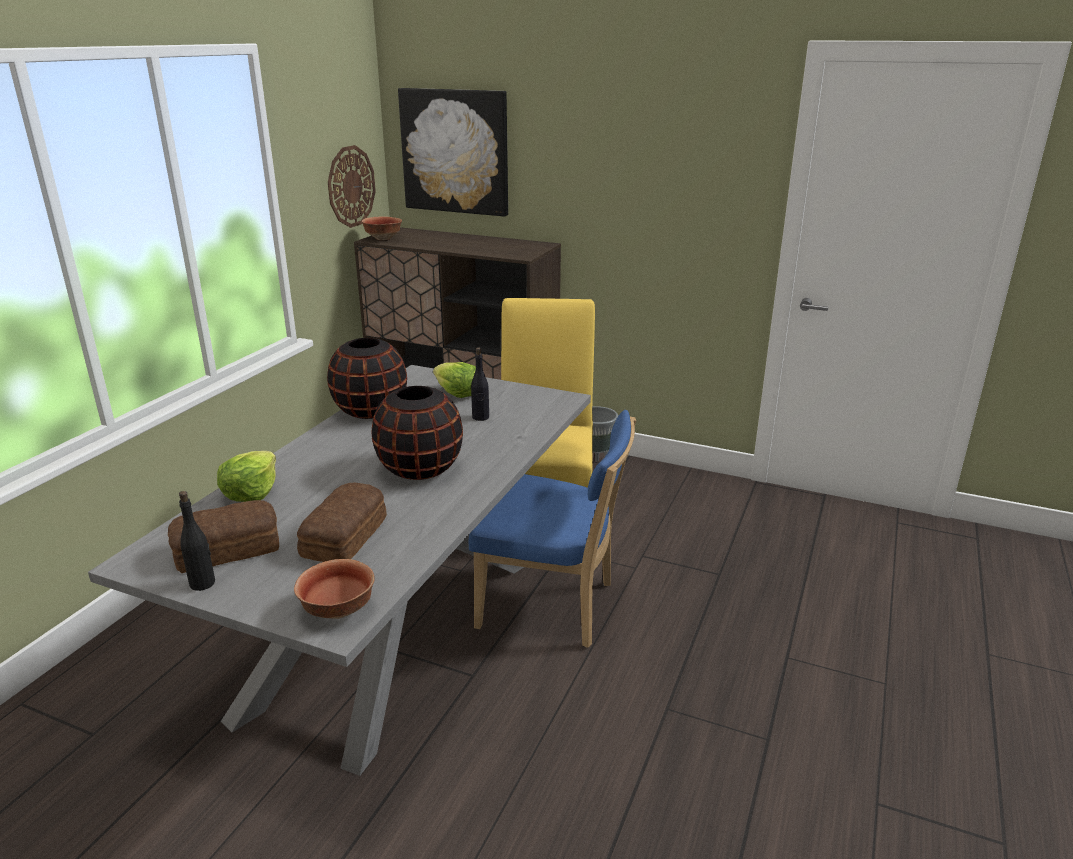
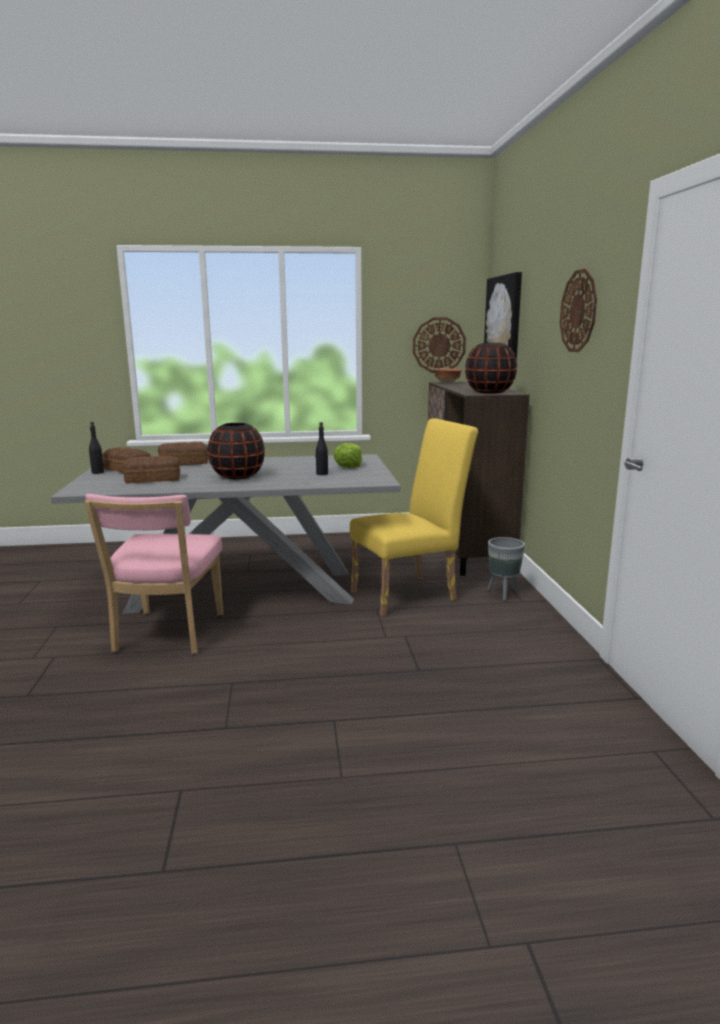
camera: 60 degrees right, 10 degrees down
lettuce [217,451,276,502] -> bread [158,441,208,465]
bowl [294,559,375,619] -> none
black vase [327,338,407,419] -> black vase moved to [465,343,517,394]
blue chair [469,410,636,648] -> none
none -> pink chair [84,494,223,654]
none -> wall clock [560,269,597,352]

